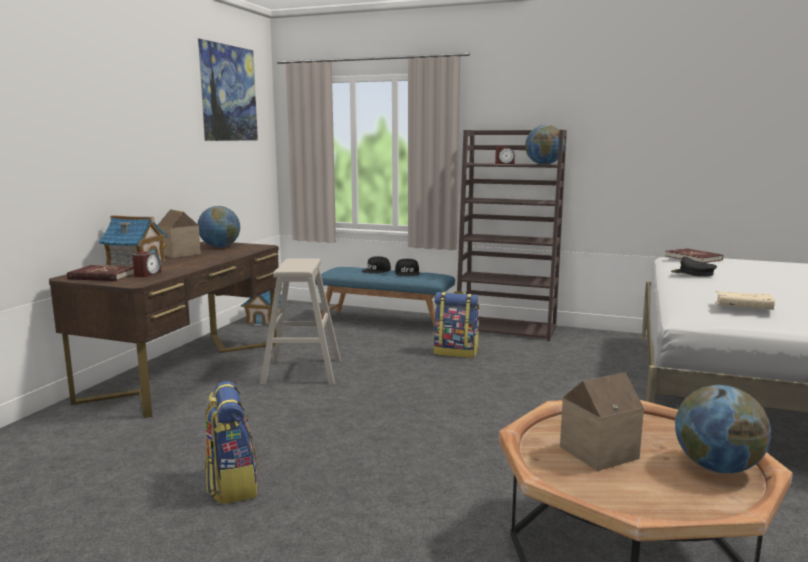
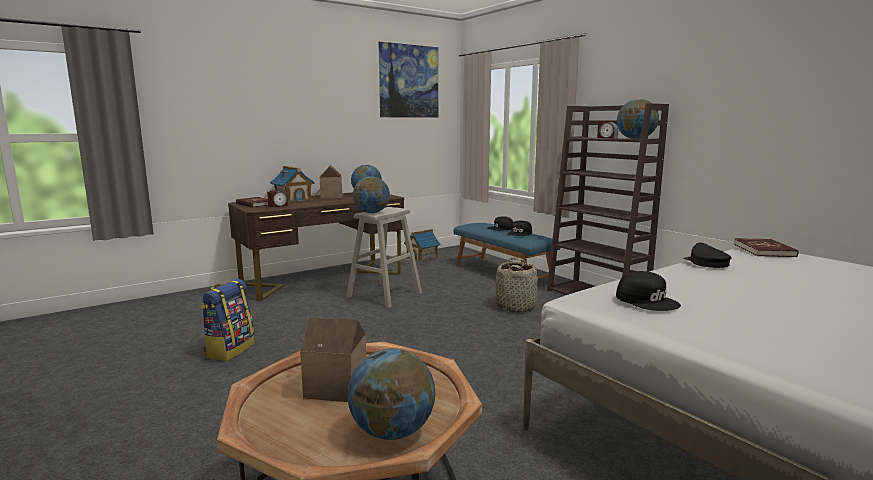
camera: 35 degrees right, 0 degrees up
backpack [433,291,480,358] -> basket [496,257,538,312]
beige book [715,291,775,310] -> black cap [616,271,681,311]
none -> globe [353,176,390,213]

